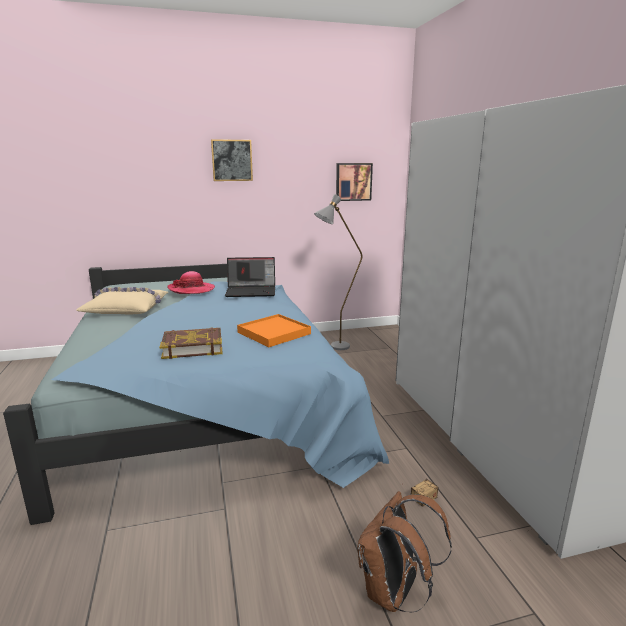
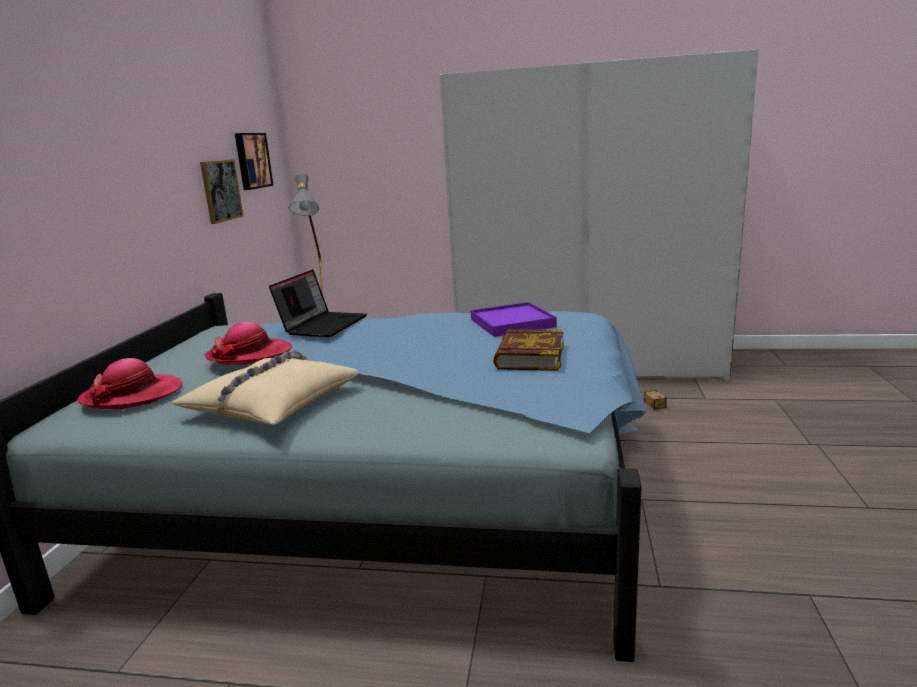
camera: 65 degrees left, 0 degrees up
picture [211,139,253,181] -> picture moved to [200,159,244,224]
orange tray [237,314,311,347] -> purple tray [471,302,557,337]
brown backpack [357,491,452,612] -> none
none -> hat [77,358,182,409]

